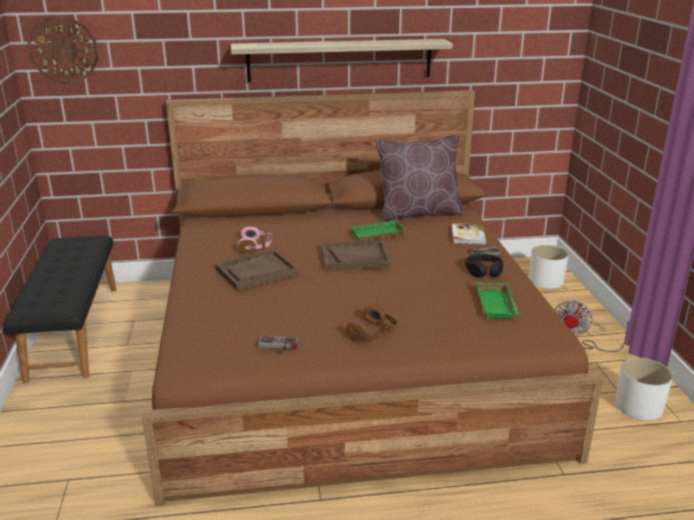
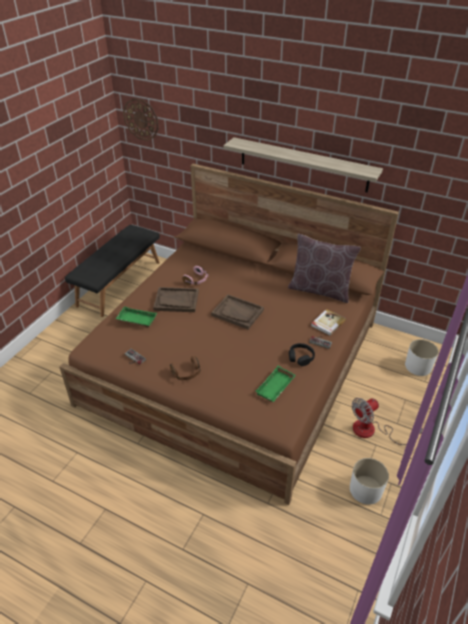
camera: 35 degrees right, 15 degrees up
green tray [350,220,406,240] -> green tray moved to [116,306,157,327]

